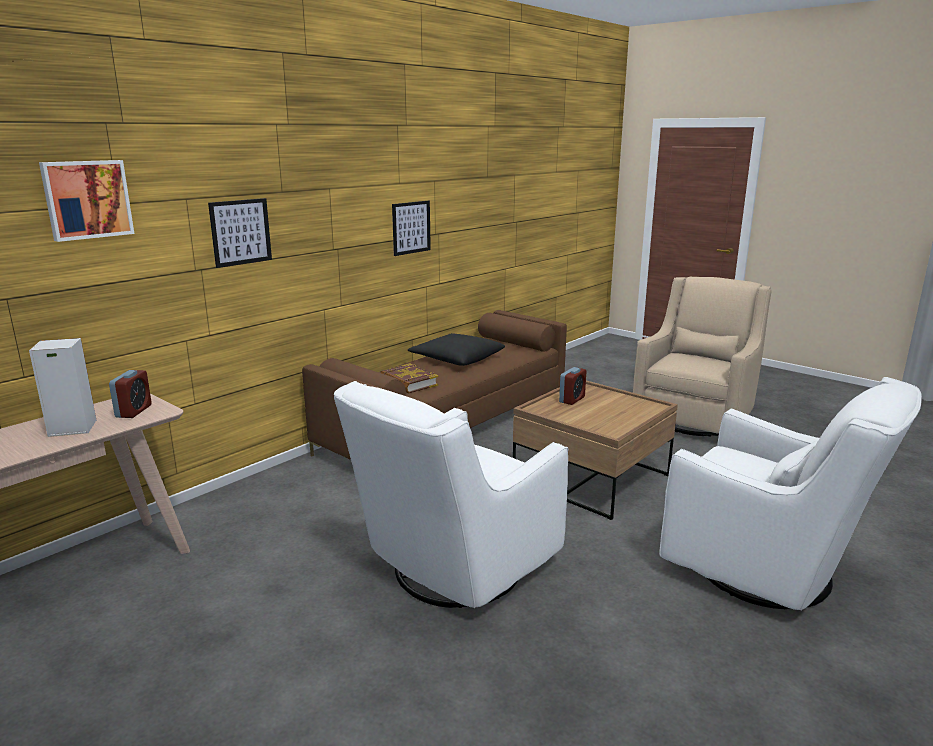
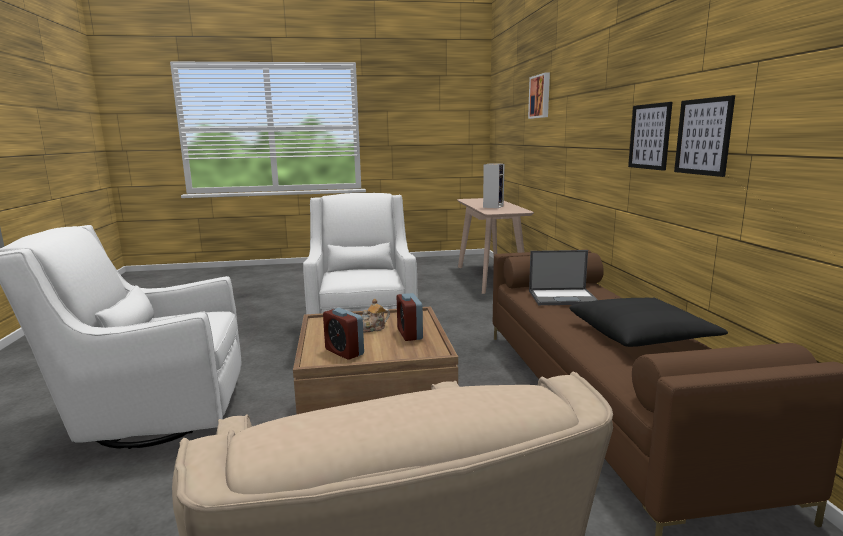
camera: 130 degrees right, 5 degrees down
alarm clock [109,370,152,418] -> alarm clock moved to [323,308,364,360]
picture [208,198,272,268] -> picture moved to [628,102,672,171]
book [380,364,439,393] -> laptop [529,250,598,305]
none -> teapot [358,299,390,332]

